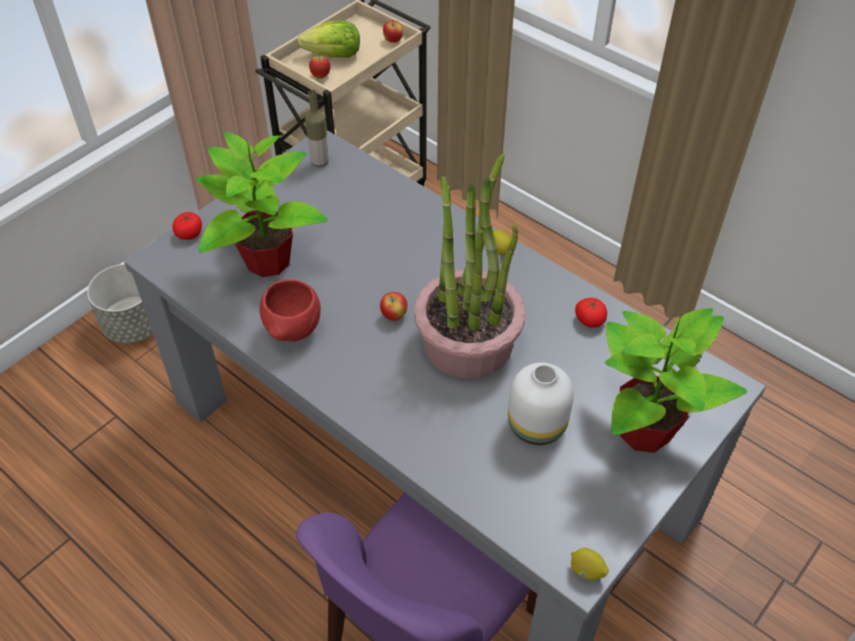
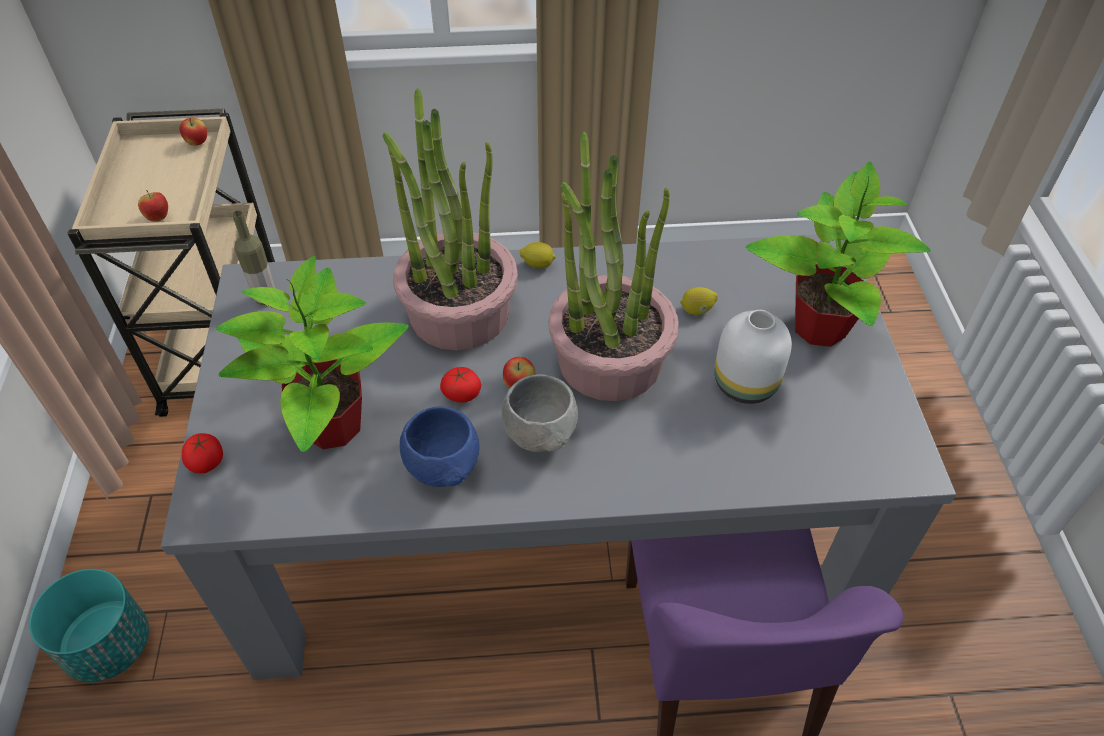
camera: 45 degrees left, 0 degrees up
grey planter [87,264,153,344] -> turquoise planter [29,569,149,682]
red bowl [259,279,321,342] -> blue bowl [400,406,479,487]
lettuce [297,21,360,58] -> none
lemon [571,548,609,580] -> lemon moved to [680,287,718,315]
tomato [575,298,607,328] -> tomato moved to [440,367,481,402]
none -> potted plant [383,88,518,350]
none -> grey bowl [501,374,578,452]

